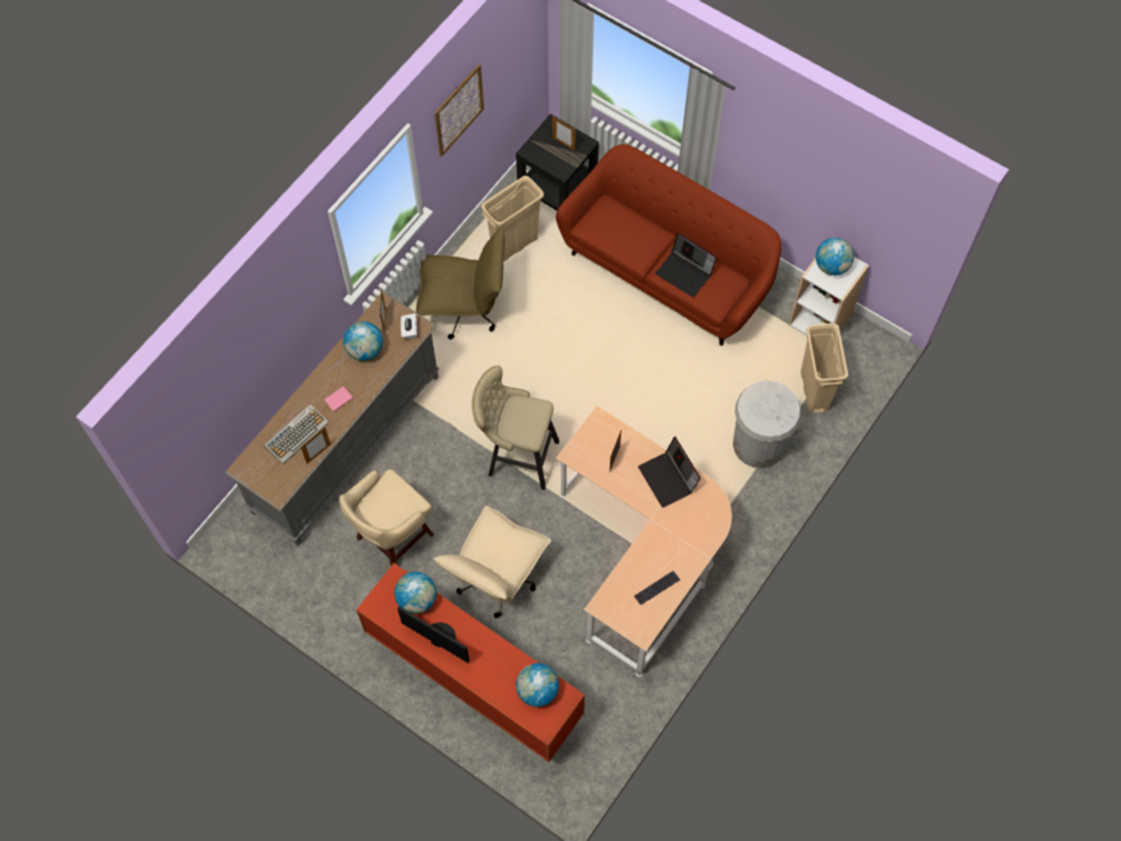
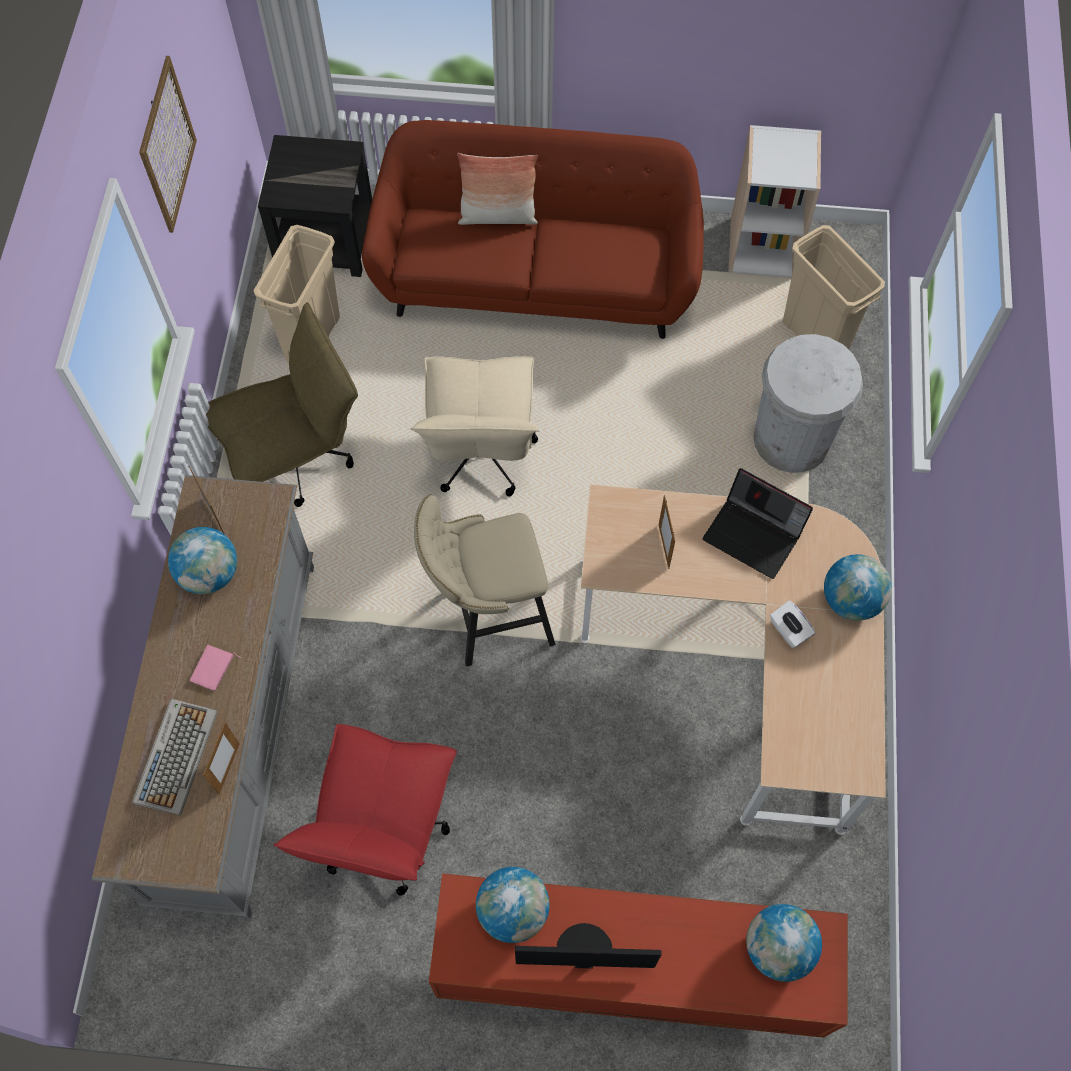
camera: 30 degrees left, 0 degrees up
beige stool [339,469,434,565] -> red office chair [274,724,457,896]
white tissue box [401,313,417,339] -> white tissue box moved to [770,600,816,648]
beige office chair [432,506,551,618] -> beige office chair moved to [411,356,540,496]
picture frame [553,116,576,151] -> none
keyboard [634,571,680,605] -> none
laptop [655,233,717,297] -> none
globe [816,237,854,276] -> globe moved to [824,554,892,621]
none -> pillow [457,153,538,225]

